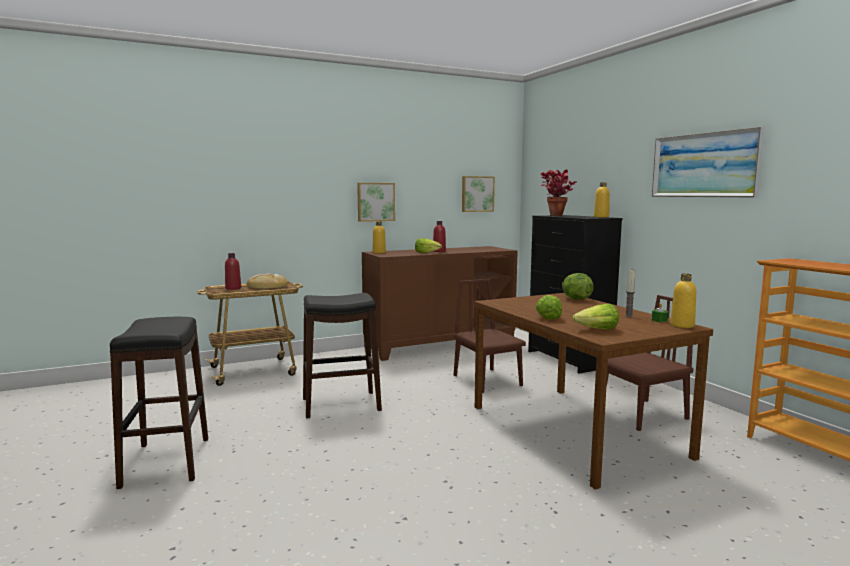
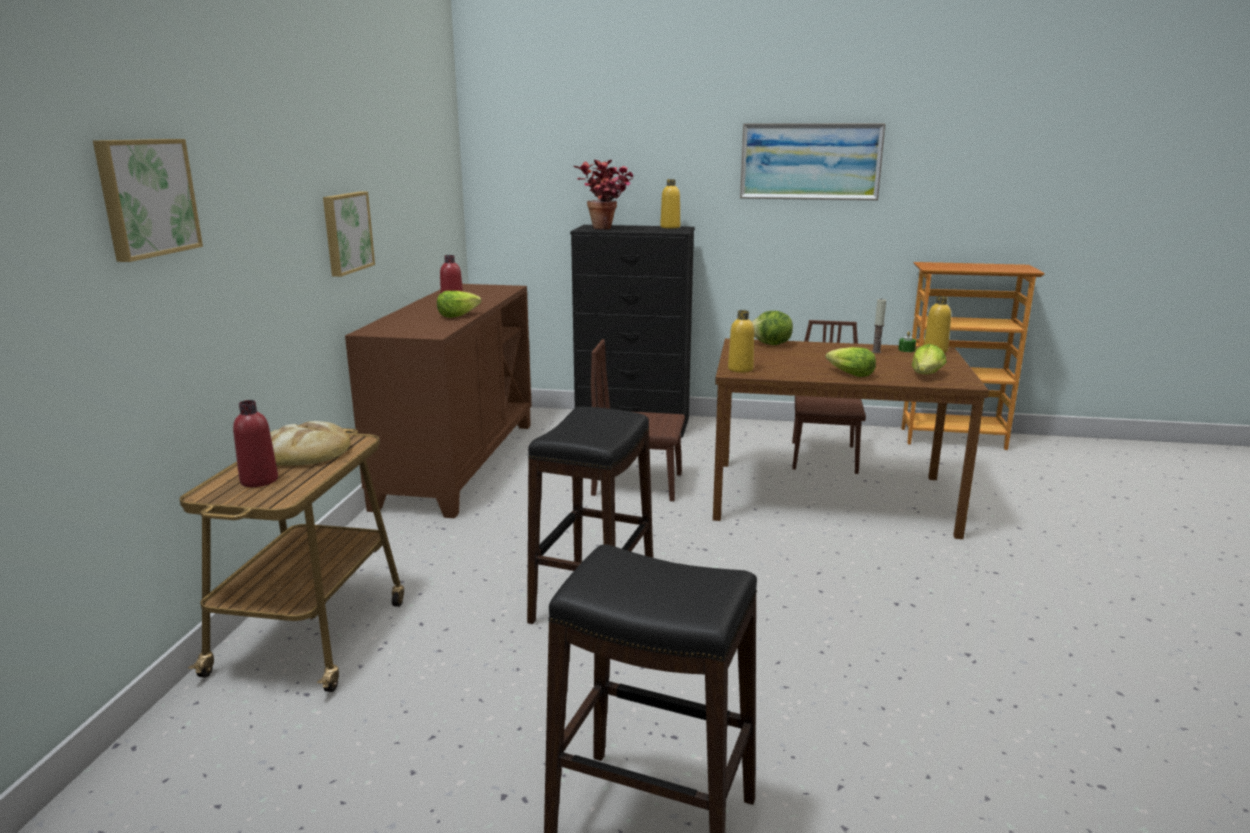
camera: 55 degrees left, 10 degrees up
yellow bottle [373,221,386,254] -> yellow bottle moved to [728,310,754,373]
picture [462,176,495,212] -> picture moved to [93,139,203,262]

